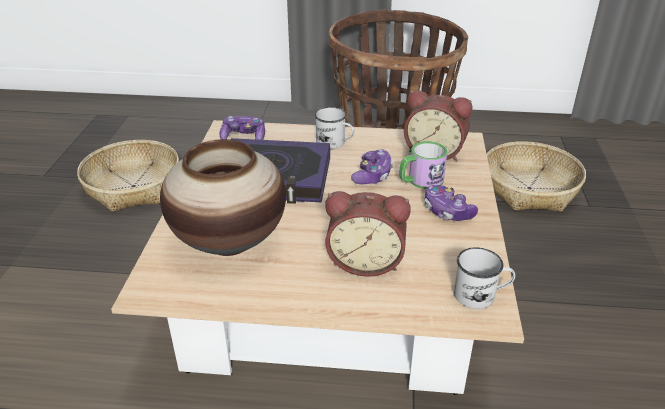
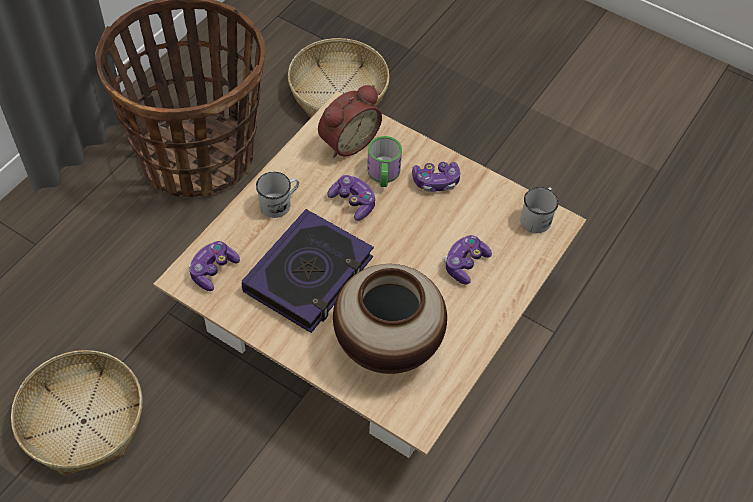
camera: 65 degrees left, 20 degrees up
alarm clock [325,191,411,277] -> game controller [444,235,492,285]

